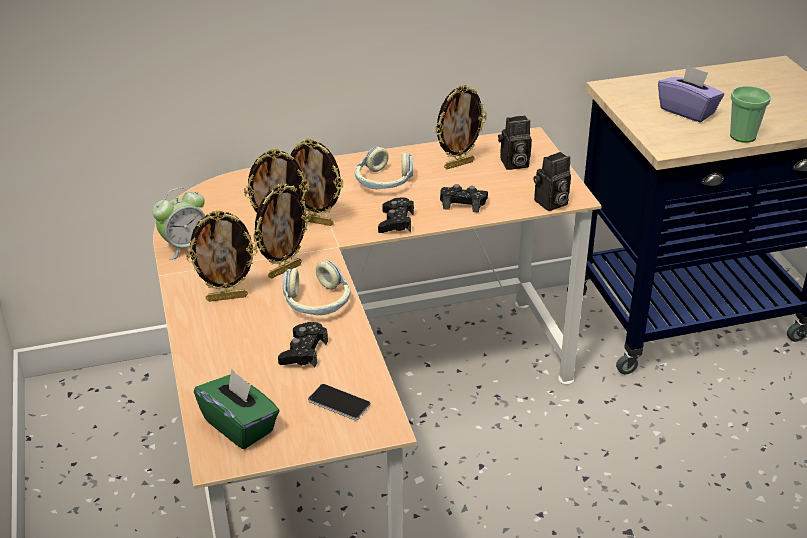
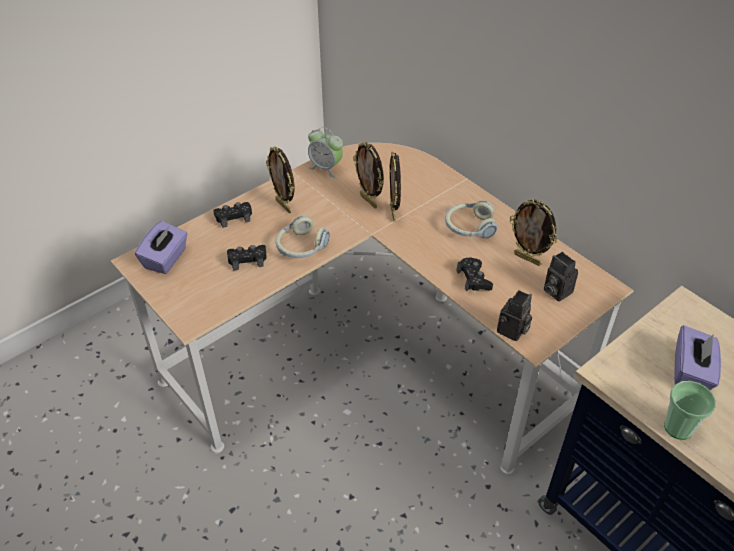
camera: 65 degrees right, 10 degrees up
green tissue box [194,369,280,449] -> purple tissue box [135,221,188,274]
picture frame [253,184,311,279] -> none
phone [308,384,371,420] -> none
black game controller [378,197,414,233] -> black game controller moved to [213,202,252,228]
camera [533,152,571,211] -> camera turned 90 degrees counterclockwise [497,290,532,341]

